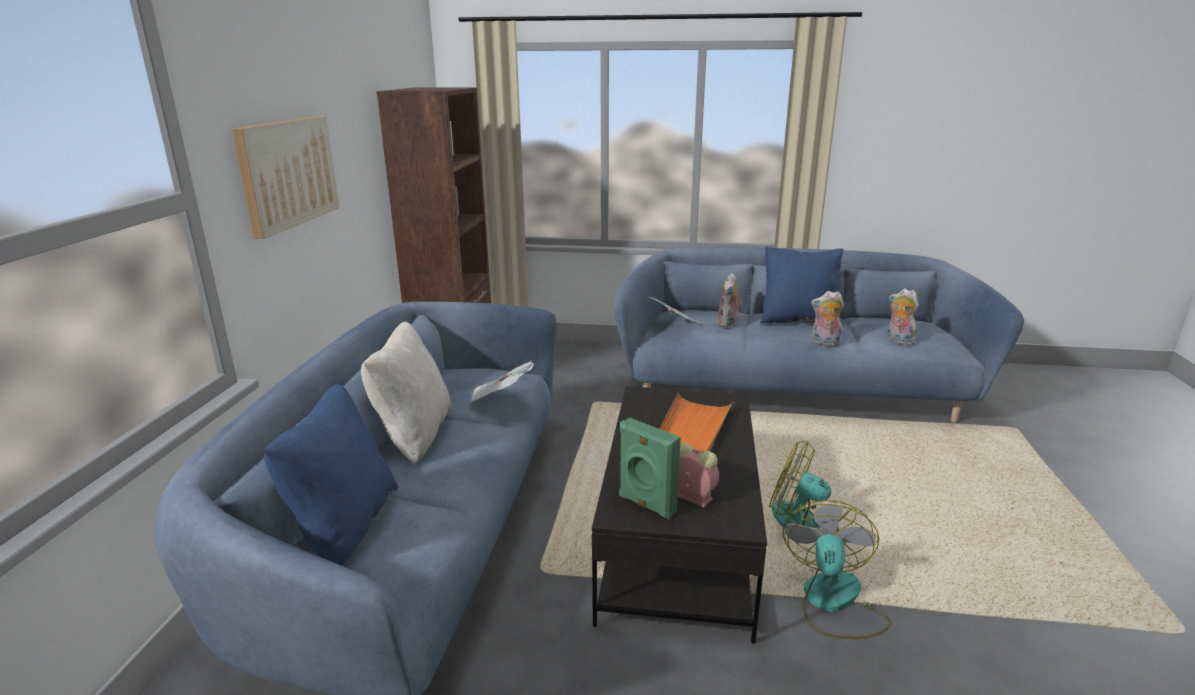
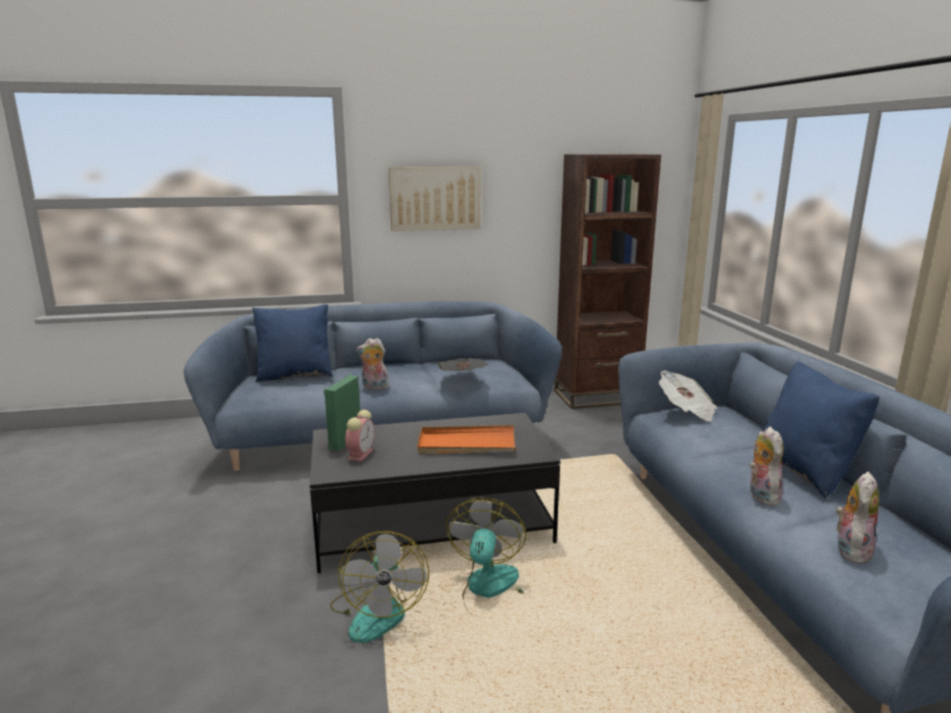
camera: 70 degrees right, 5 degrees down
beige pillow [361,322,452,466] -> none
plush toy [717,273,742,328] -> plush toy moved to [356,338,390,389]
fan [783,500,892,639] -> fan turned 90 degrees clockwise [330,531,429,643]

